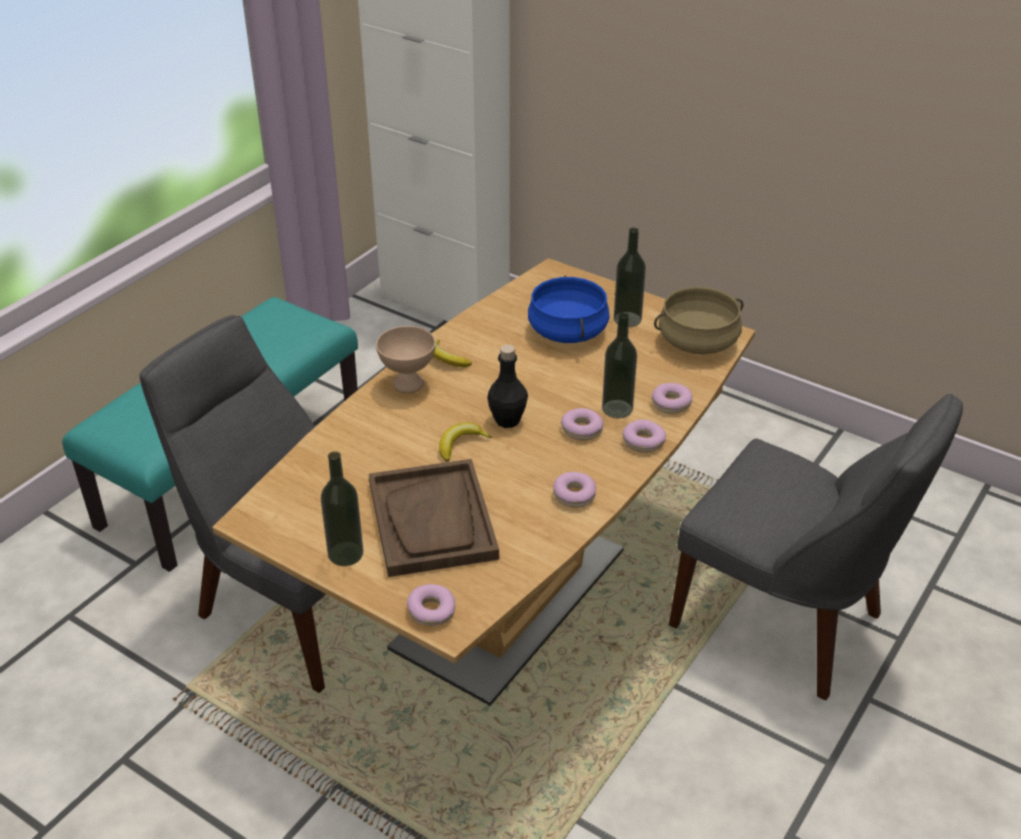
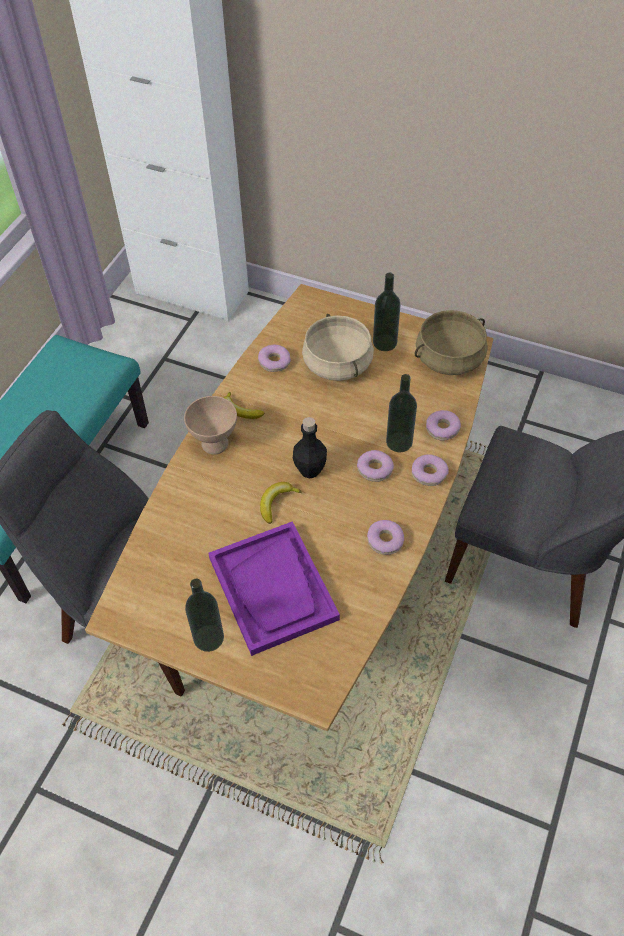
camera: 10 degrees left, 15 degrees up
brown tray [369,459,499,577] -> purple tray [208,521,340,656]
donut [407,584,455,626] -> donut moved to [258,345,291,372]
blue cooking pot [528,276,610,343] -> beige cooking pot [302,314,374,381]

